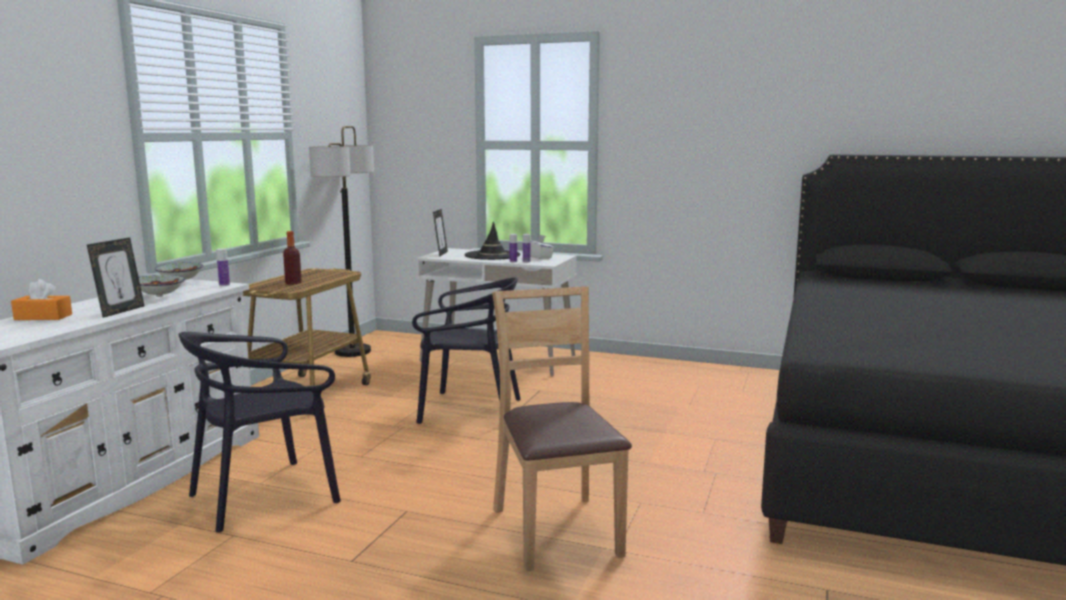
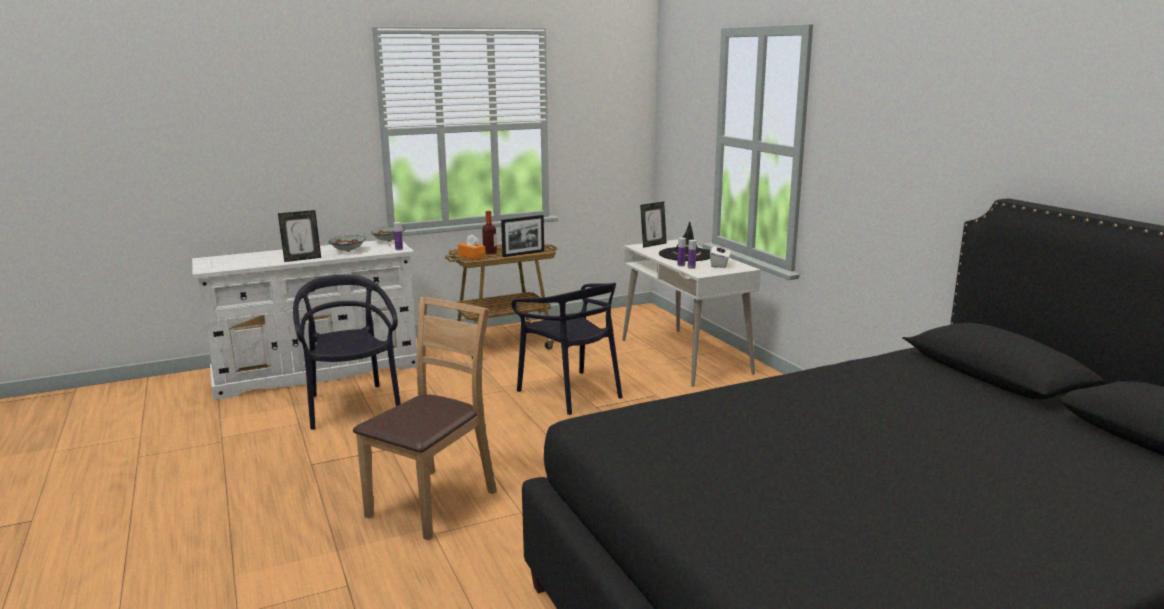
camera: 45 degrees right, 5 degrees up
orange tissue box [11,279,72,320] -> orange tissue box moved to [458,234,486,260]
black chair [179,332,341,532] -> black chair turned 60 degrees clockwise [293,275,401,430]
floor lamp [309,126,374,357] -> none
none -> picture frame [501,215,544,257]

